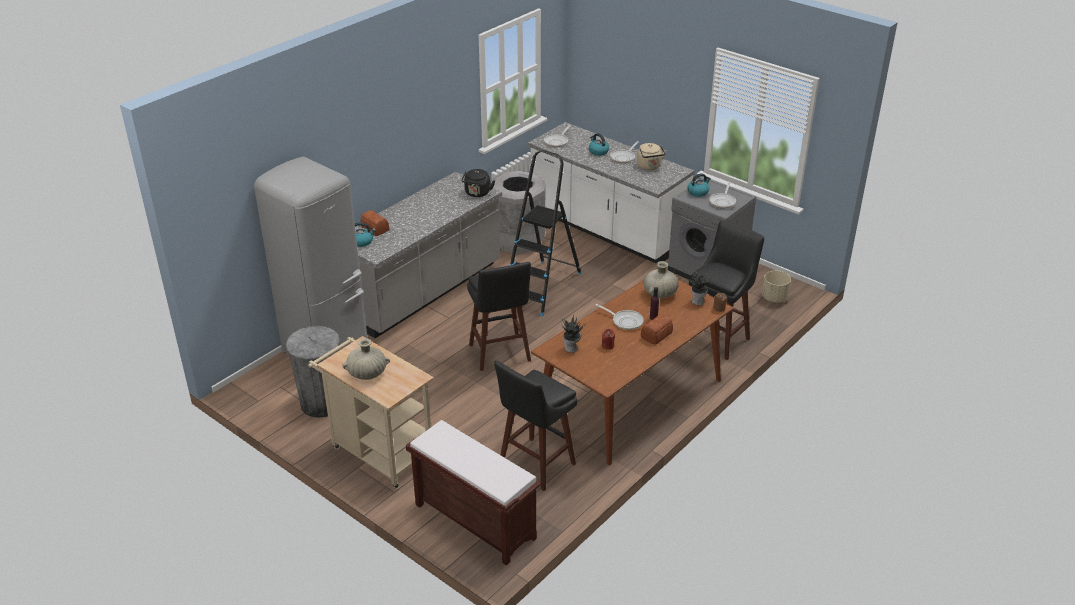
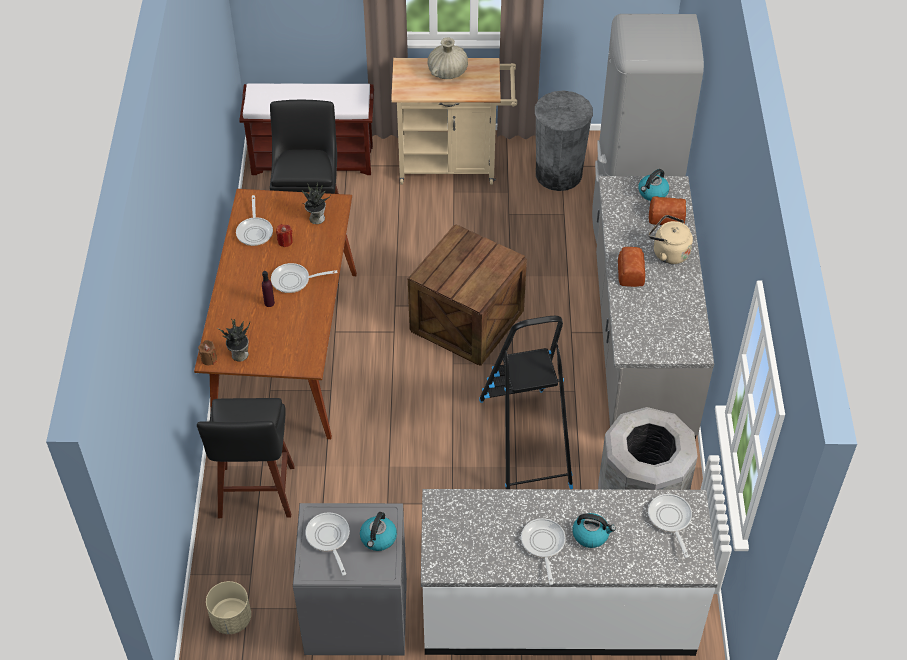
camera: 140 degrees right, 15 degrees up
black kettle [461,169,495,197] -> none
black stool [467,262,531,371] -> crate [408,224,527,366]
beige kettle [637,143,667,170] -> beige kettle moved to [649,215,693,264]
bread [641,314,673,344] -> bread moved to [618,247,645,287]
beige vase [643,261,679,298] -> none
none -> frying pan [236,195,273,246]

